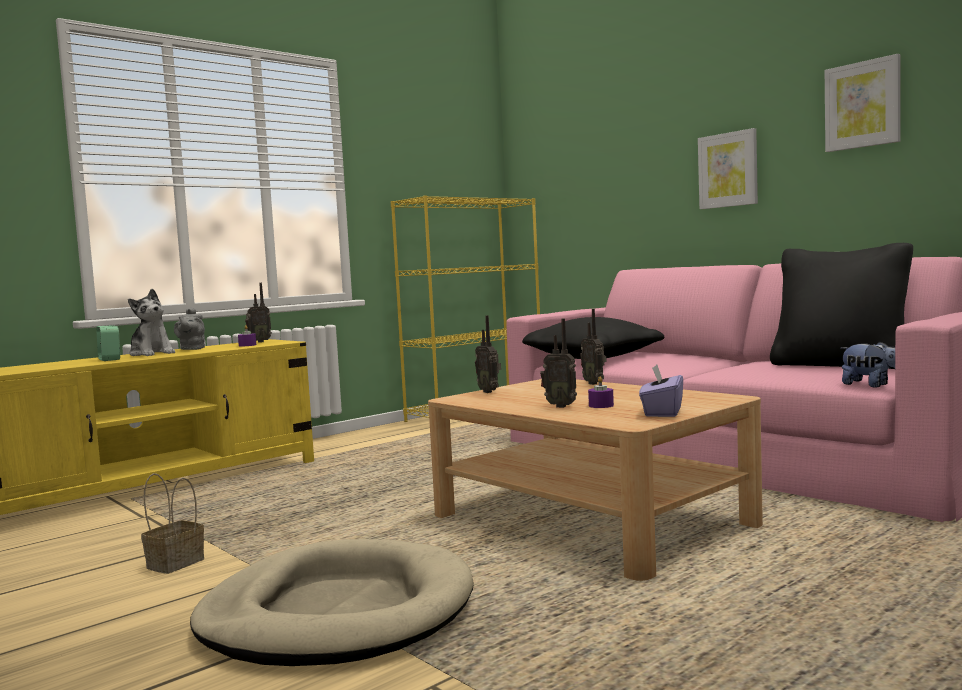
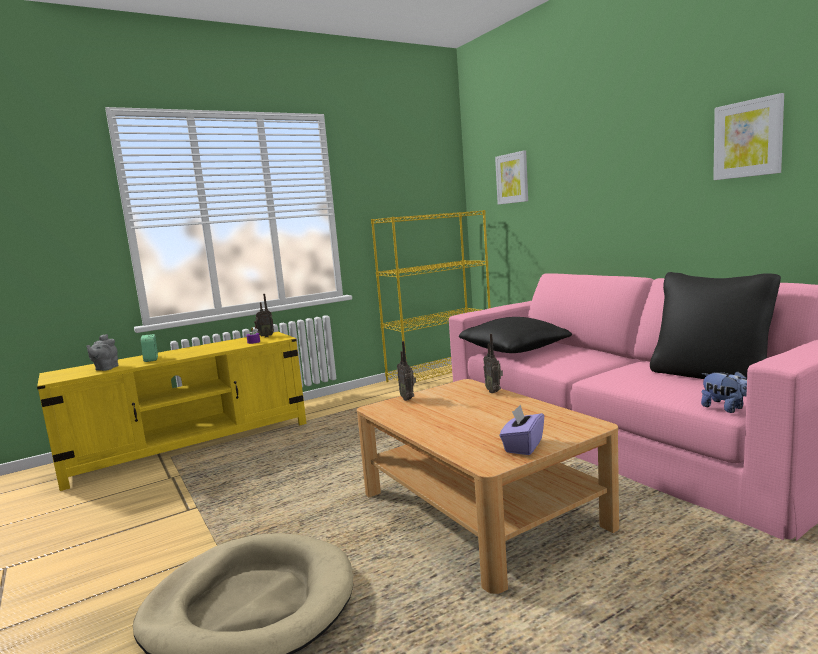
camera: 10 degrees right, 5 degrees up
plush toy [128,289,175,356] -> none
basket [141,473,204,574] -> none
grey teapot [174,307,205,350] -> grey teapot moved to [86,334,118,371]
radio [540,318,577,408] -> none
purple candle [588,376,614,408] -> none
picture [698,128,758,209] -> picture moved to [495,151,528,205]

